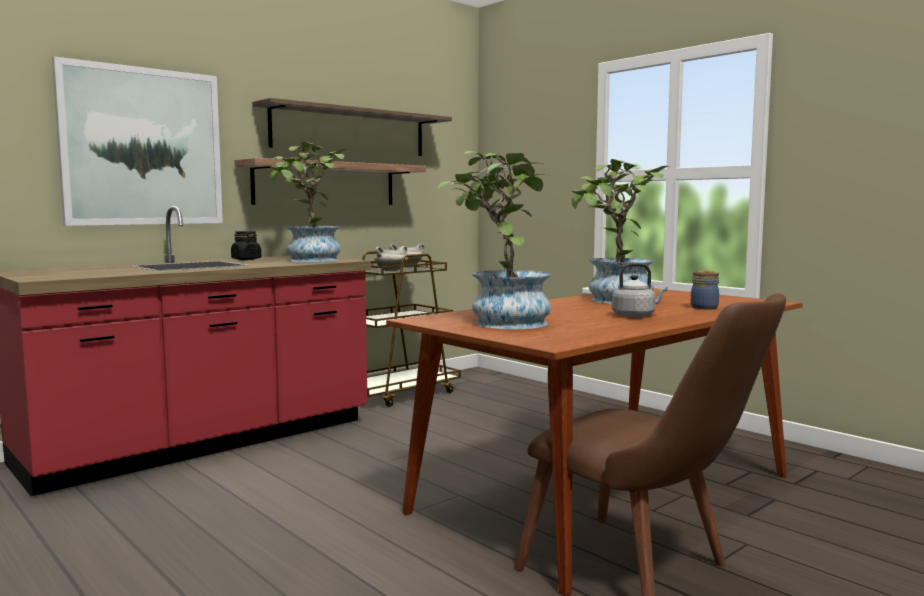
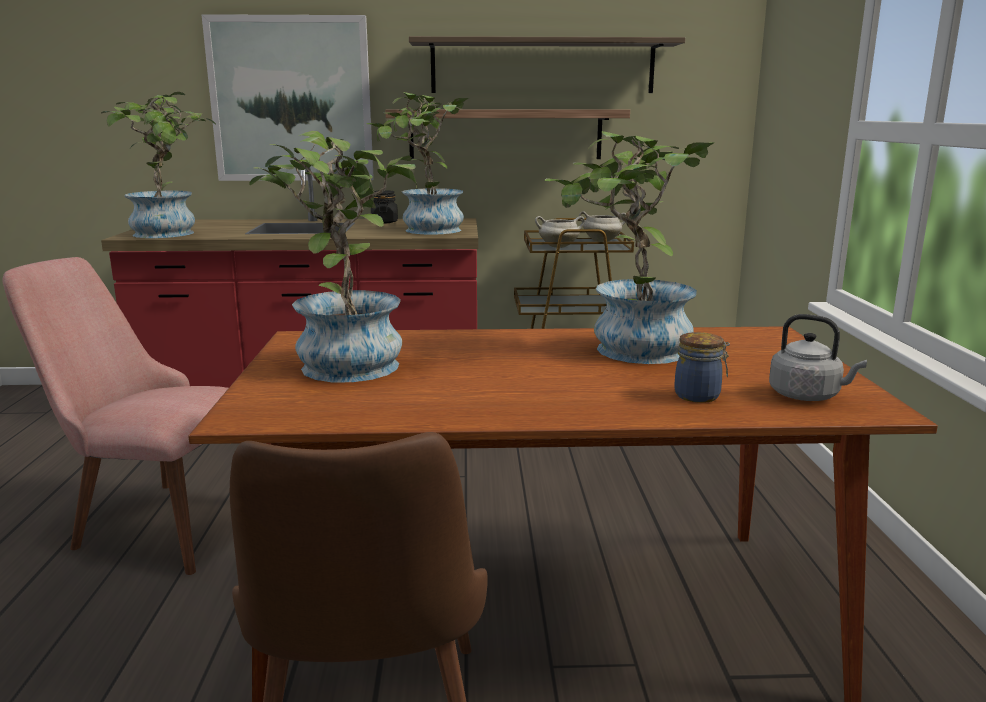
camera: 40 degrees right, 10 degrees up
grey kettle [612,263,668,318] -> grey kettle moved to [769,314,867,401]
none -> pink chair [2,257,228,575]
none -> potted plant [101,92,216,238]

